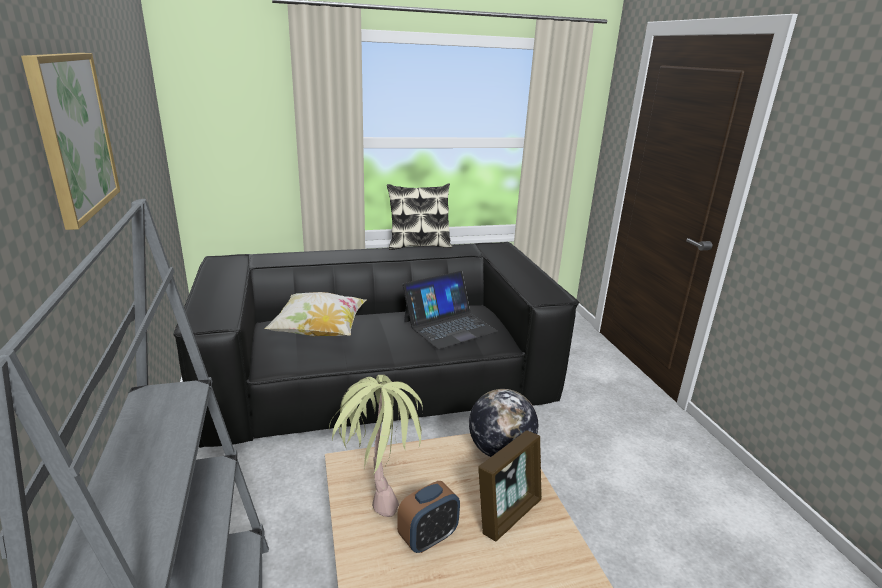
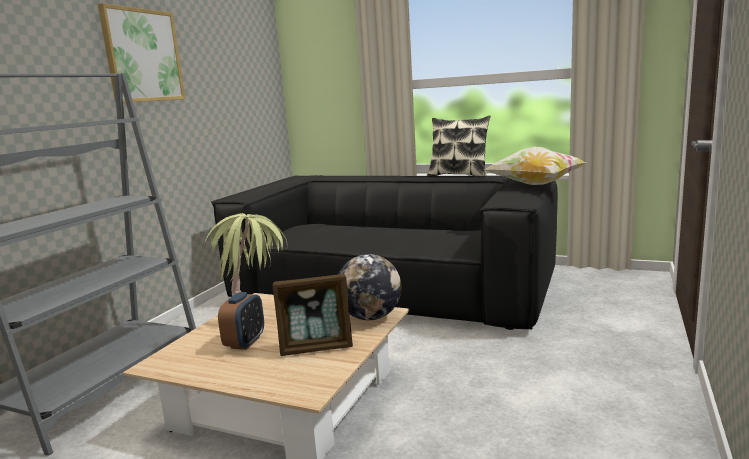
camera: 40 degrees right, 10 degrees down
pillow [264,292,367,337] -> pillow moved to [483,147,586,185]
alarm clock [397,481,460,553] -> alarm clock turned 75 degrees counterclockwise [218,292,264,350]
laptop [402,271,498,349] -> none

